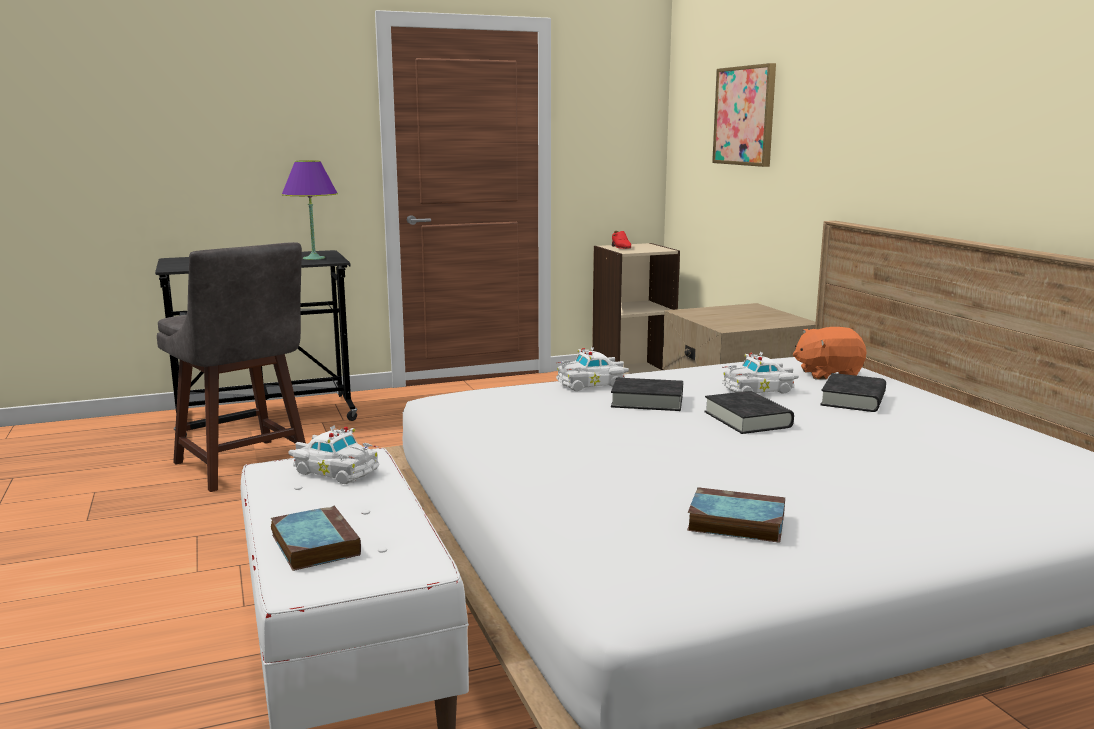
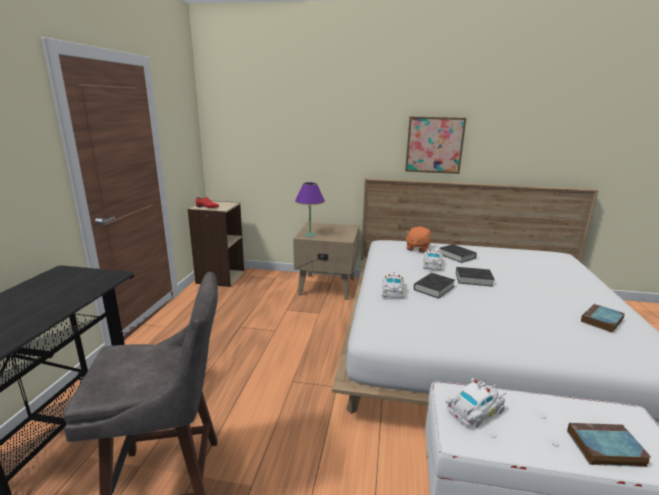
camera: 60 degrees left, 5 degrees up
purple table lamp [281,160,338,260] -> purple table lamp moved to [295,182,325,237]
picture [712,63,776,167] -> picture moved to [405,116,466,174]

